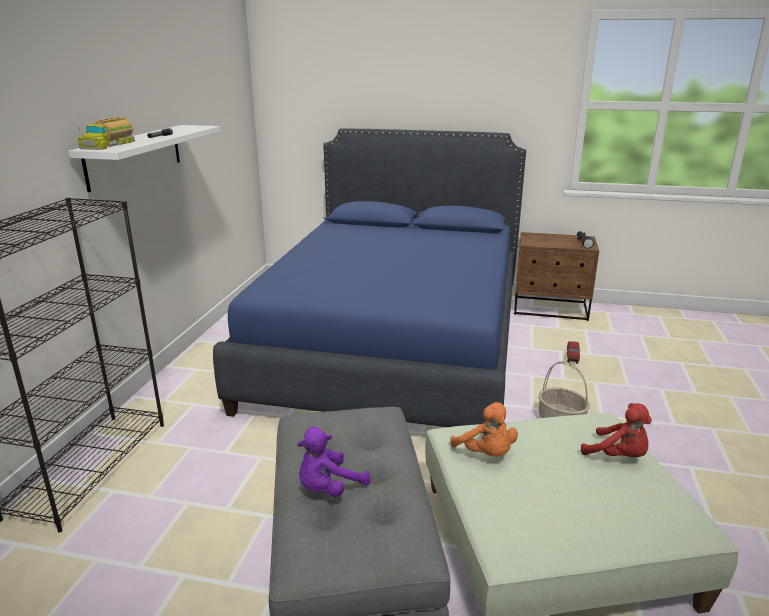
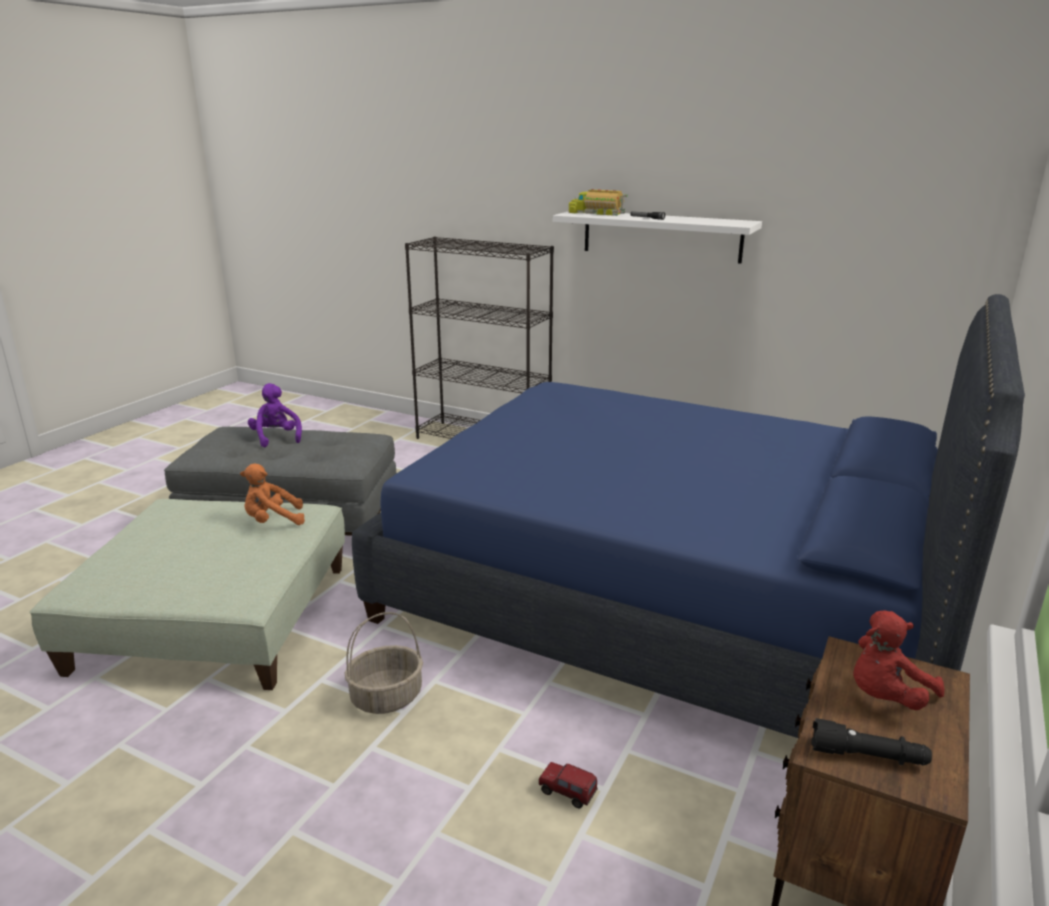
camera: 105 degrees right, 0 degrees up
red plush toy [581,403,652,457] -> red plush toy moved to [853,610,945,710]

